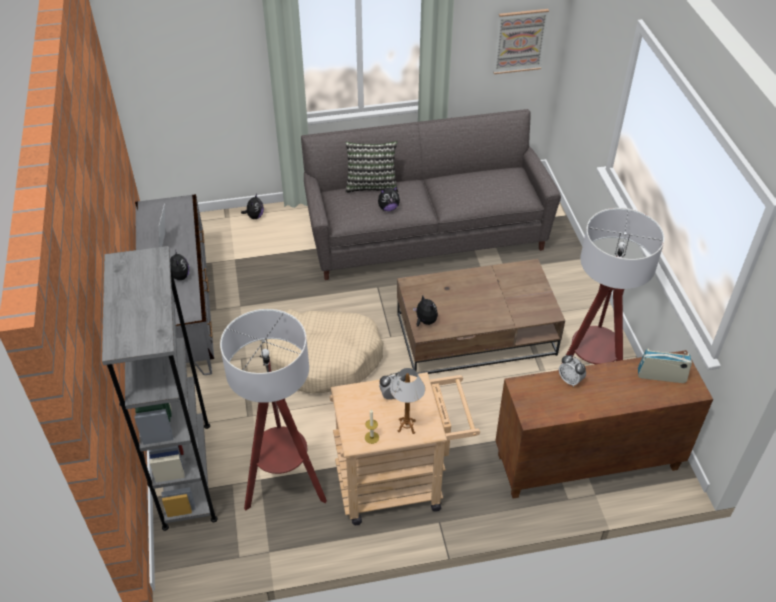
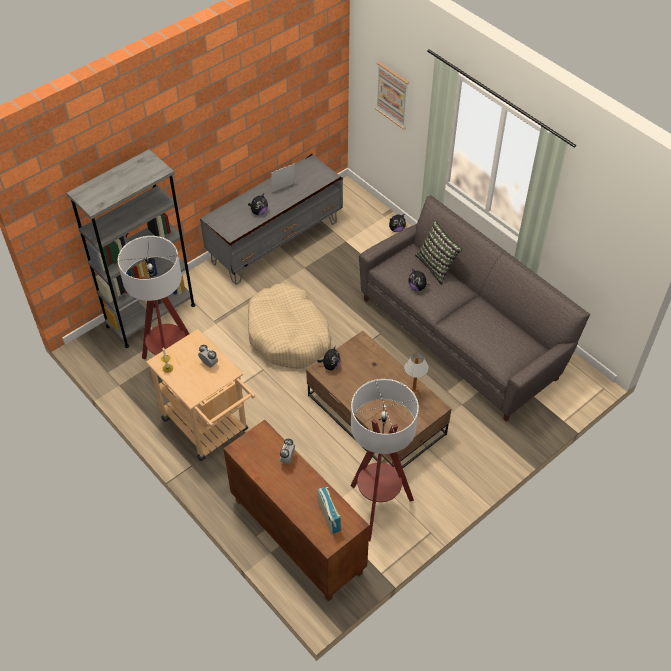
camera: 60 degrees right, 5 degrees up
table lamp [390,368,425,434] -> table lamp moved to [404,354,429,396]
picture [493,9,549,74] -> picture moved to [375,62,409,130]

